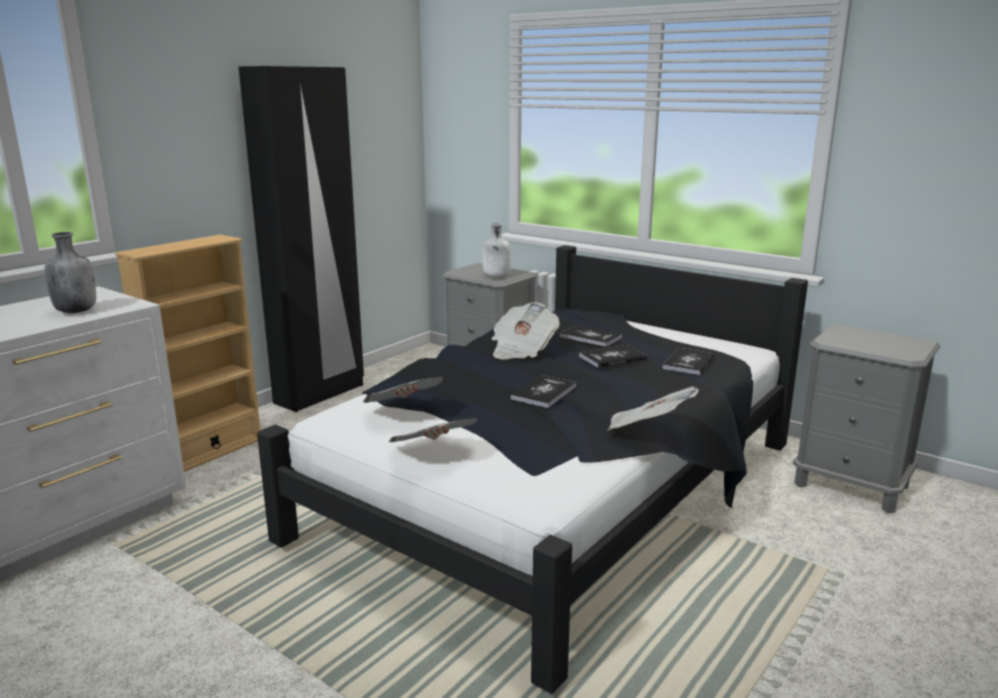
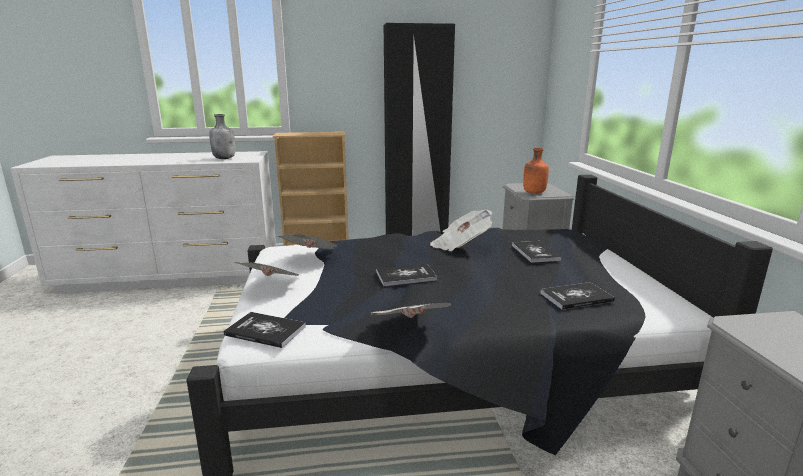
camera: 45 degrees right, 0 degrees up
white bottle [482,223,511,278] -> orange bottle [523,148,549,194]
book [579,345,647,368] -> book moved to [224,312,306,348]

